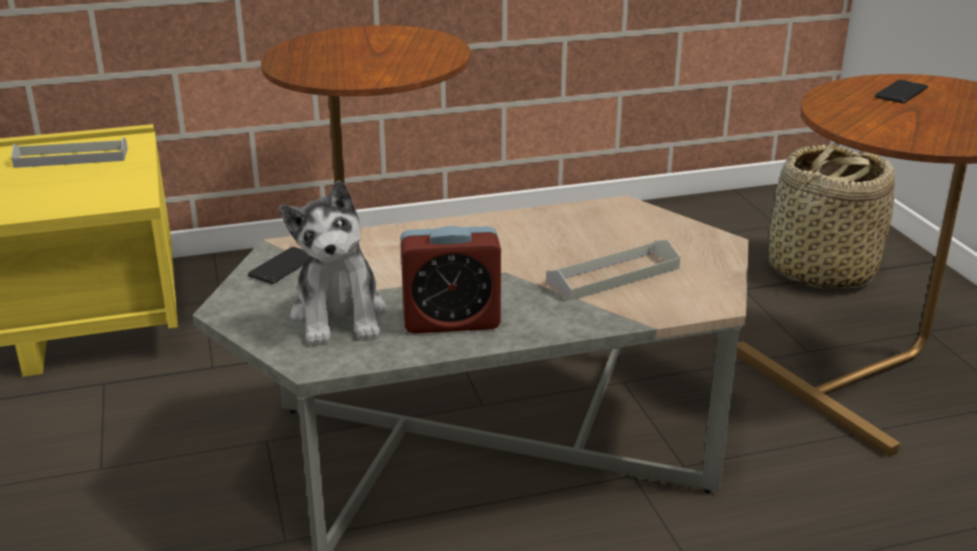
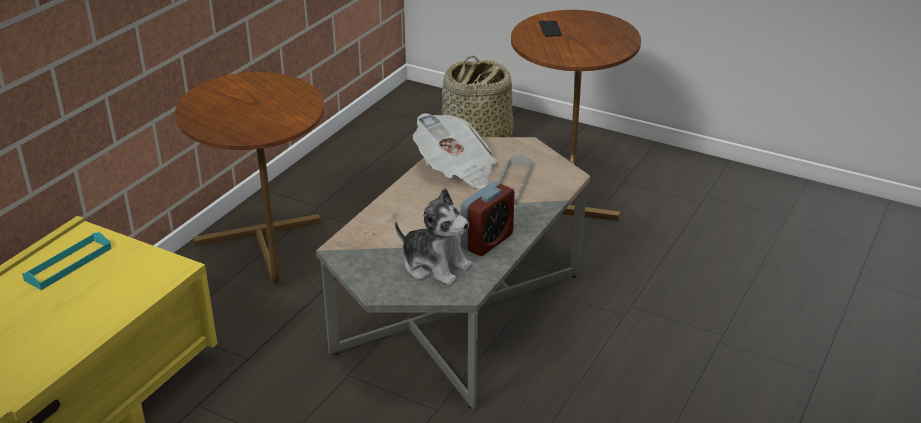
camera: 45 degrees left, 5 degrees up
grey tray [11,137,128,168] -> turquoise tray [22,232,112,290]
phone [248,247,311,284] -> none
none -> newspaper [413,113,498,189]

